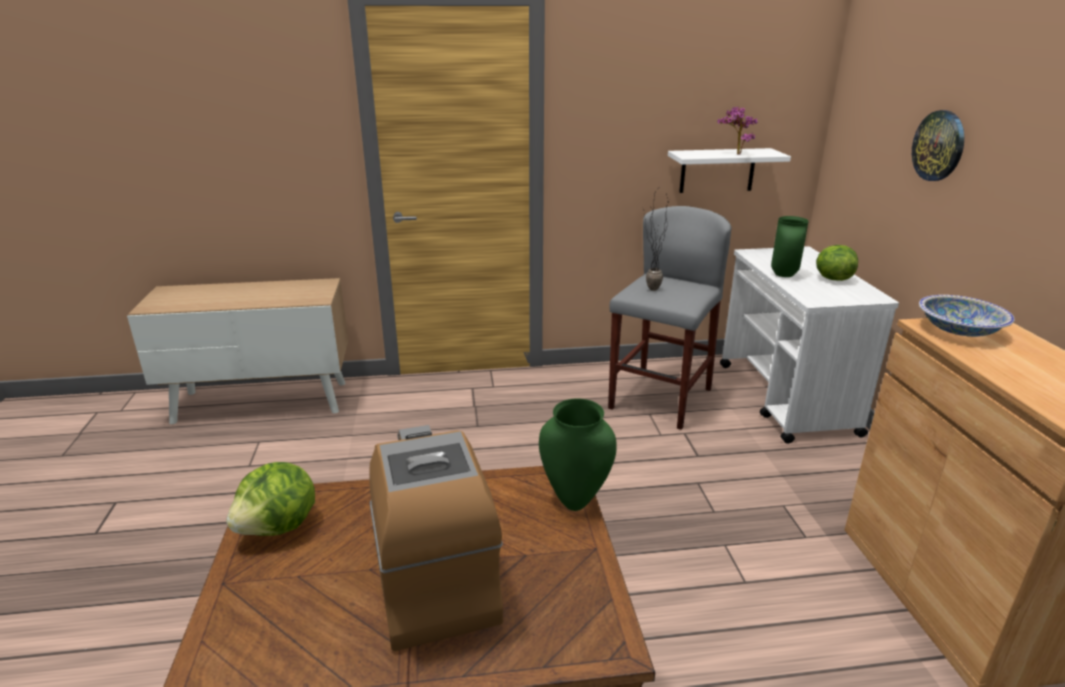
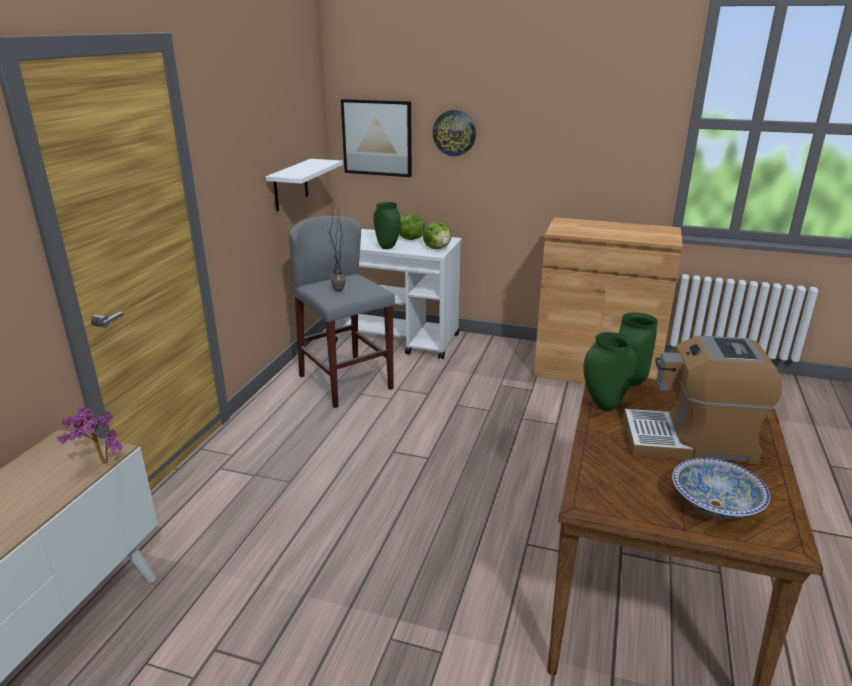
camera: 65 degrees left, 0 degrees up
lettuce [226,462,315,536] -> lettuce moved to [423,222,452,249]
potted plant [718,107,758,155] -> potted plant moved to [57,406,122,464]
bowl [919,295,1014,337] -> bowl moved to [672,458,770,519]
none -> picture [341,99,412,177]
none -> green vase [583,332,637,411]

